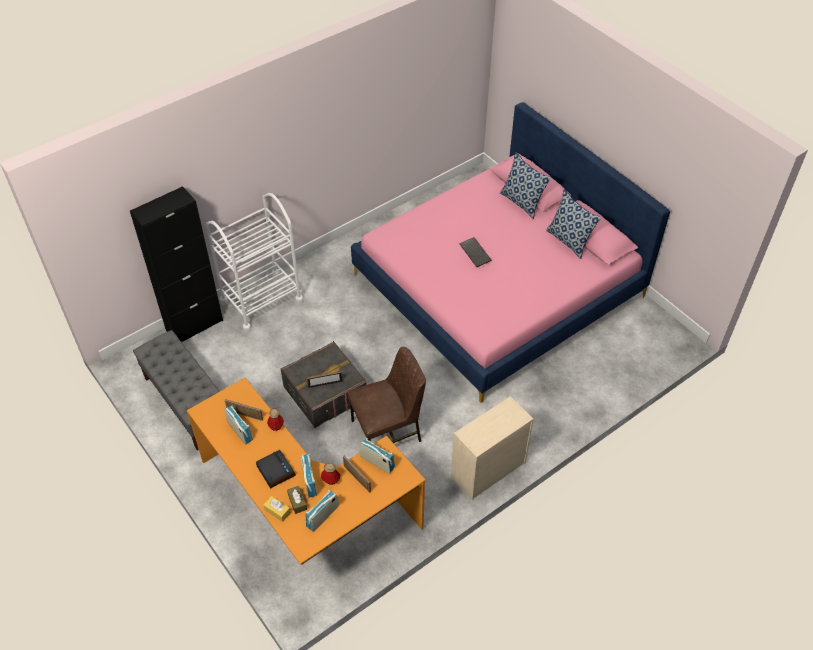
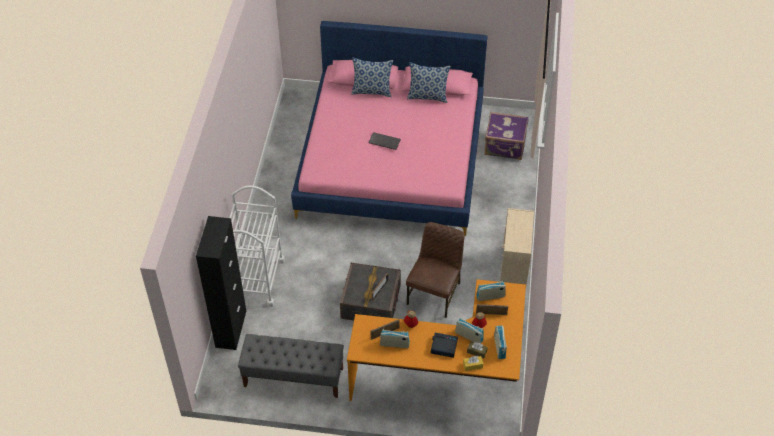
camera: 45 degrees left, 0 degrees up
none -> purple suitcase [485,112,529,160]

